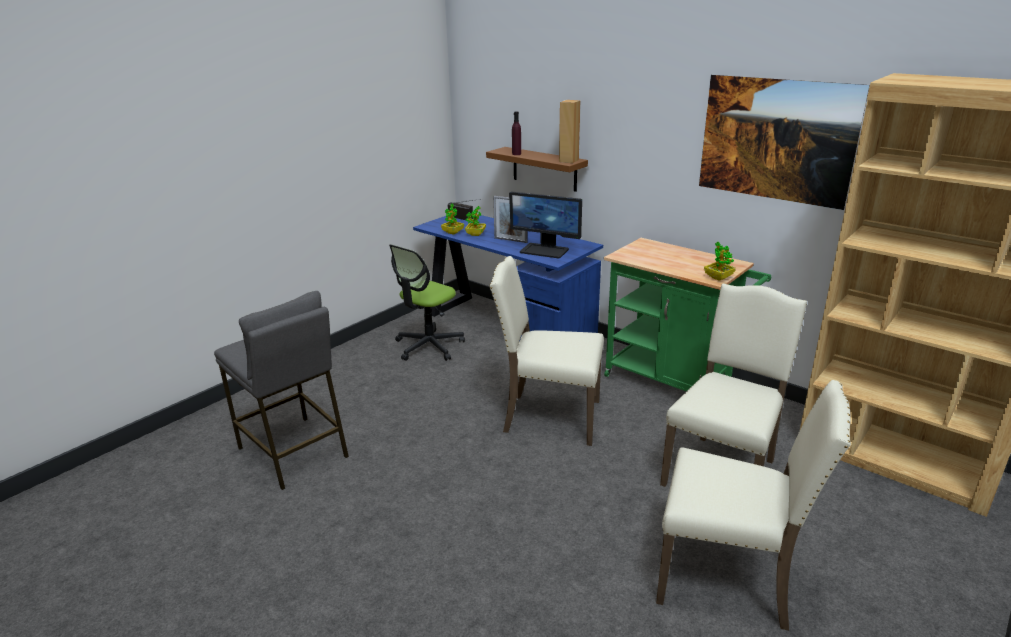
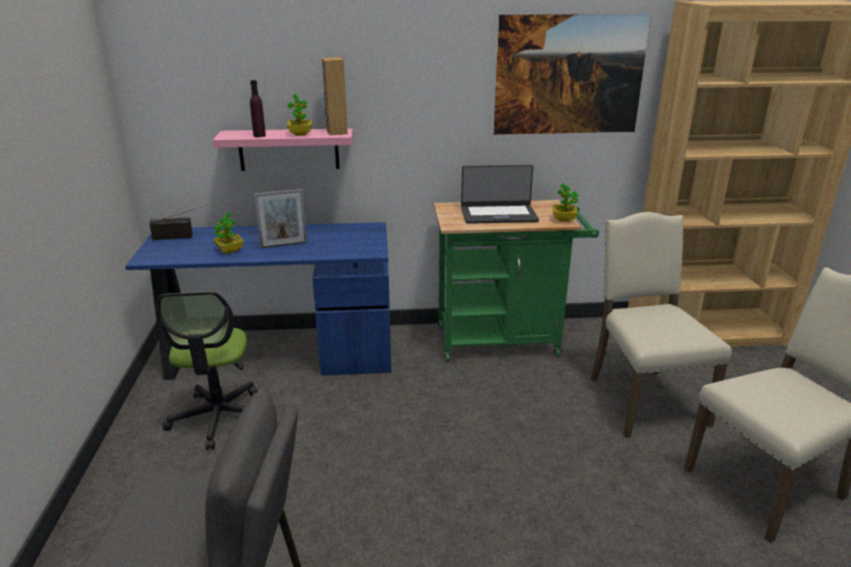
camera: 45 degrees left, 0 degrees up
potted plant [441,204,464,235] -> potted plant moved to [287,94,312,136]
brown shelf [486,147,588,192] -> pink shelf [213,128,353,171]
beige chair [489,256,604,446] -> none
monitor [509,192,582,258] -> none
none -> laptop [461,165,539,224]

